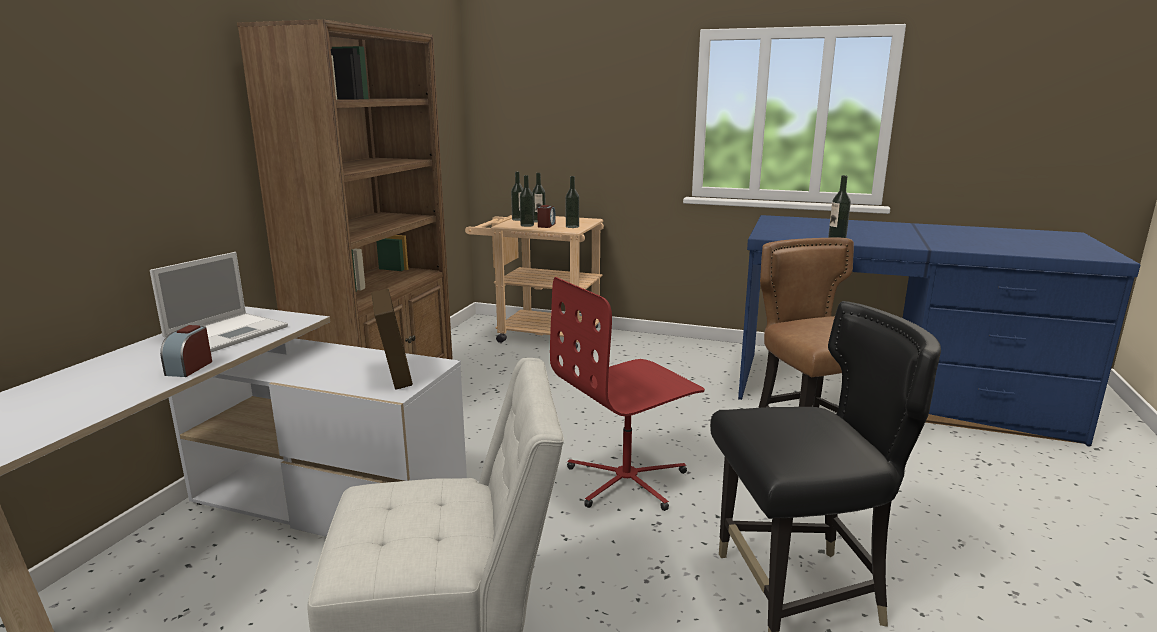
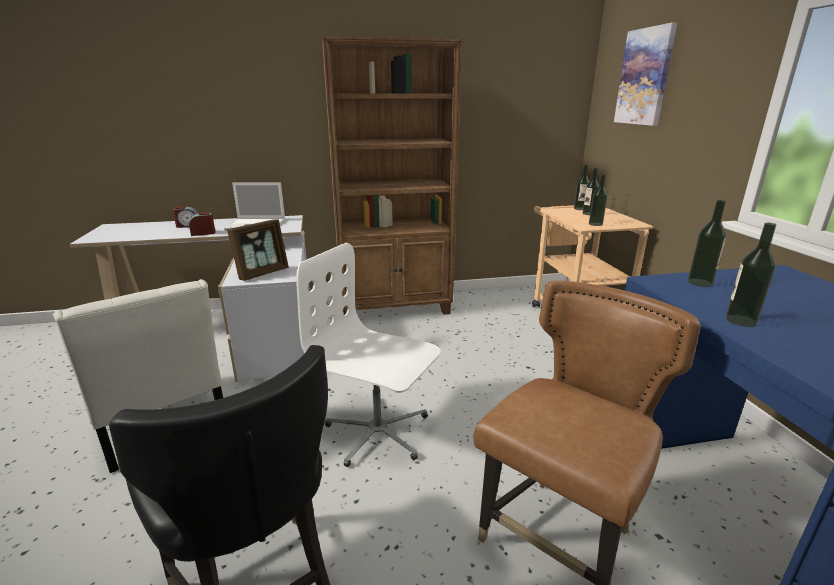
camera: 60 degrees right, 5 degrees up
bottle [520,175,534,227] -> bottle moved to [688,200,726,287]
alarm clock [537,205,556,228] -> alarm clock moved to [173,206,198,228]
red office chair [550,277,705,511] -> white office chair [296,243,441,467]
none -> picture [614,22,677,126]

